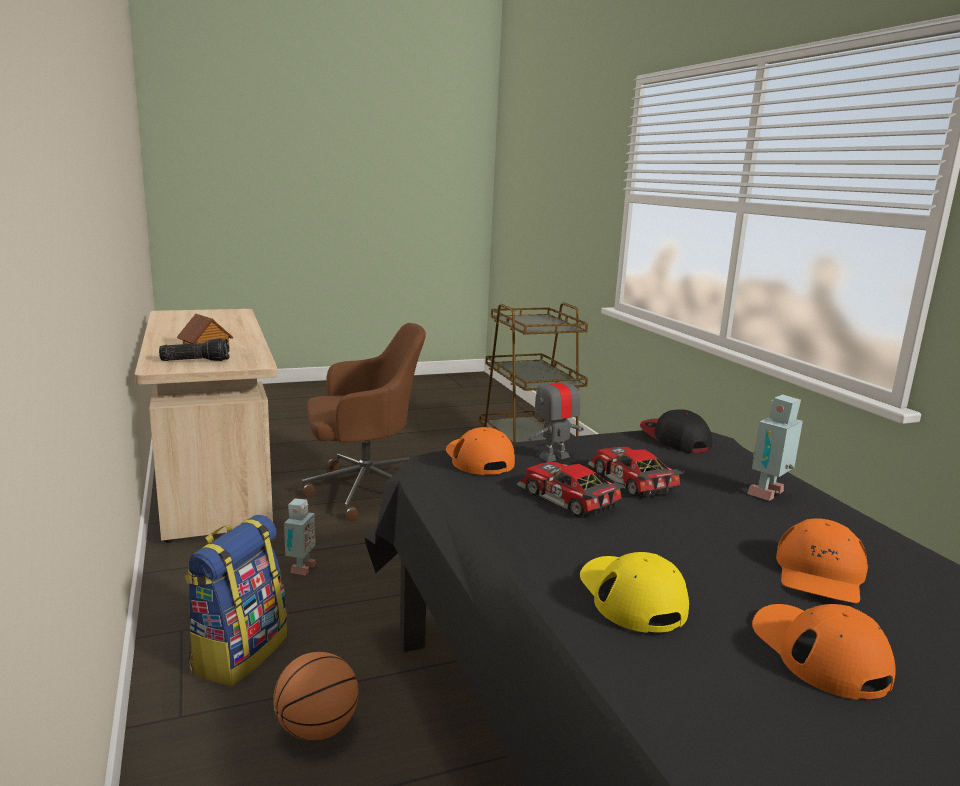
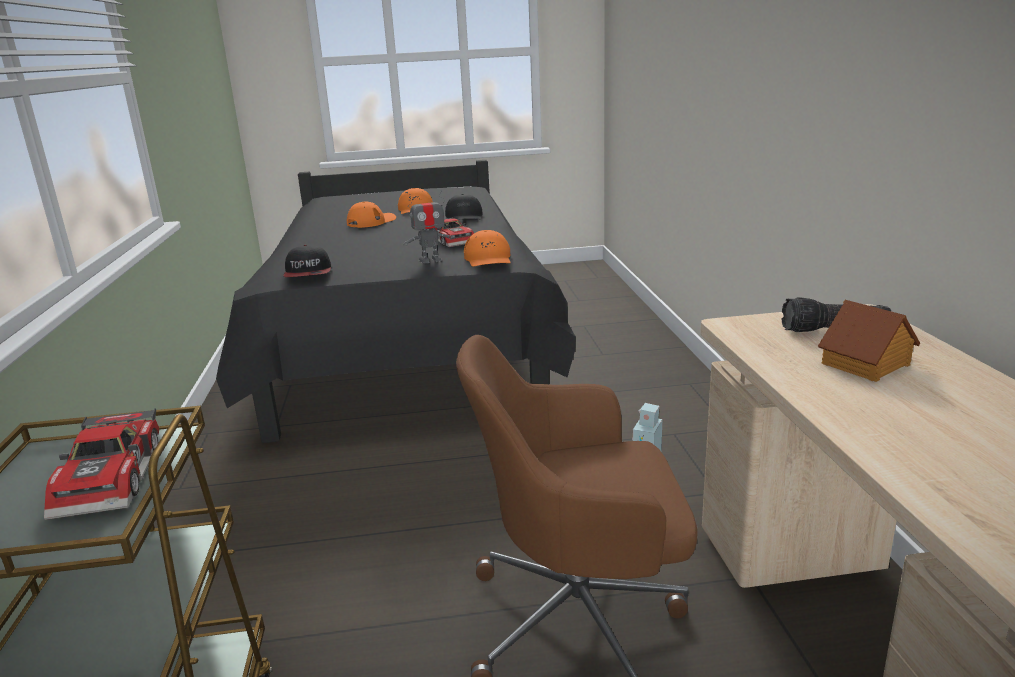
camera: 165 degrees left, 5 degrees up
backpack [185,515,287,687] -> none
basketball [273,652,358,741] -> none
yellow cap [580,552,689,633] -> black cap [445,194,482,220]
toy car [588,447,684,497] -> toy car moved to [44,408,159,520]
toy robot [747,394,803,501] -> none

